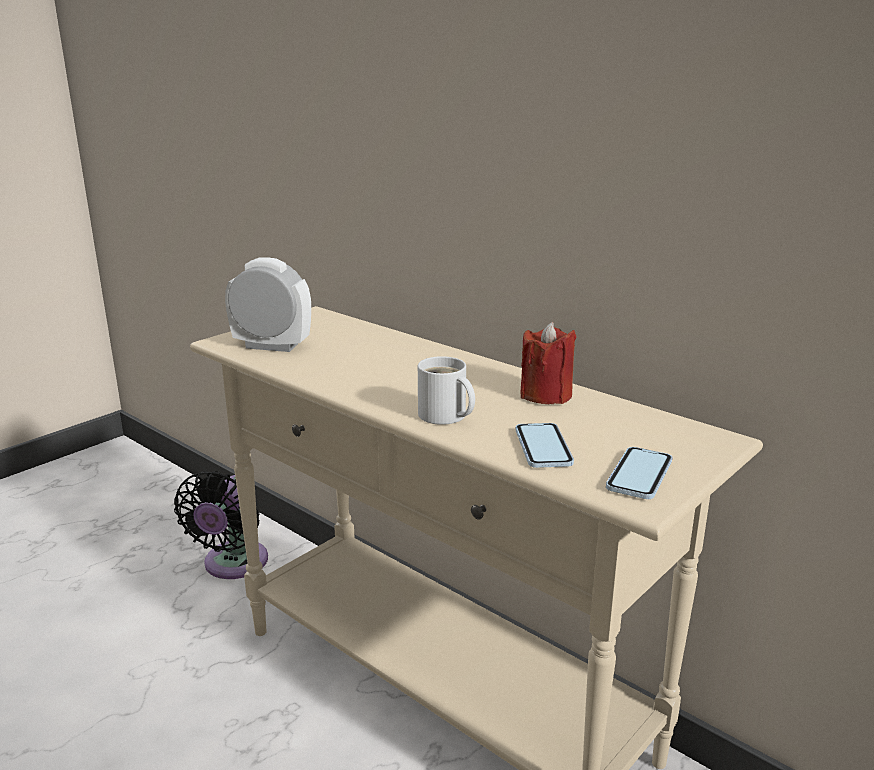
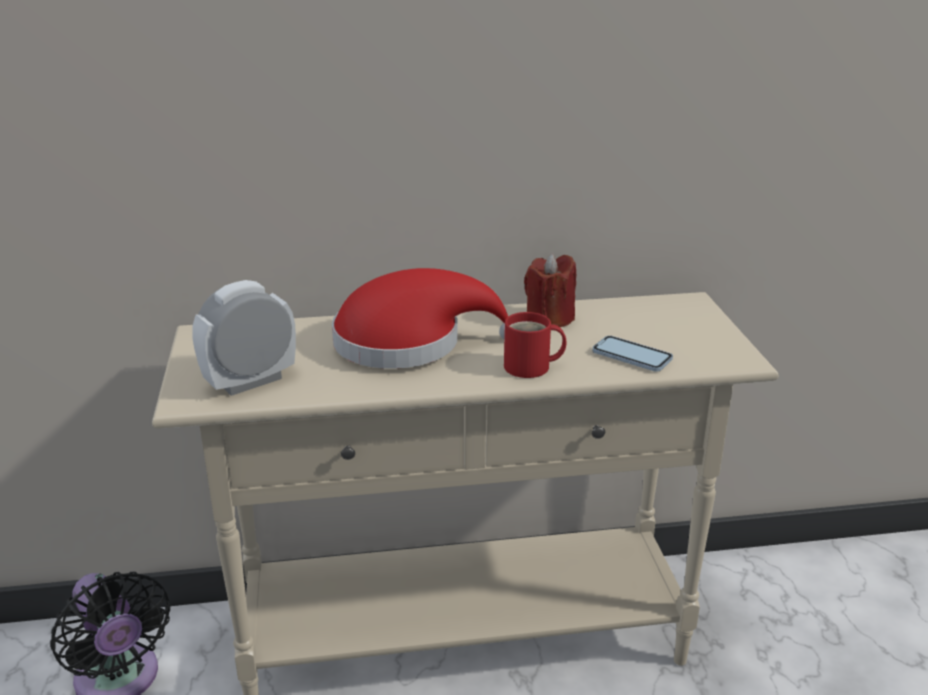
camera: 50 degrees left, 5 degrees up
white mug [418,356,475,425] -> red mug [504,312,567,378]
phone [606,447,672,499] -> none
none -> red hat [332,268,508,369]

